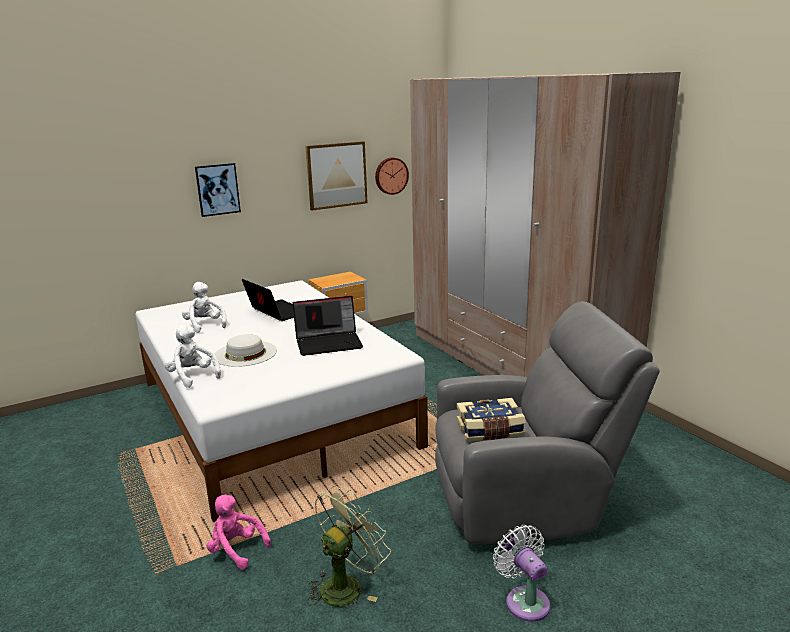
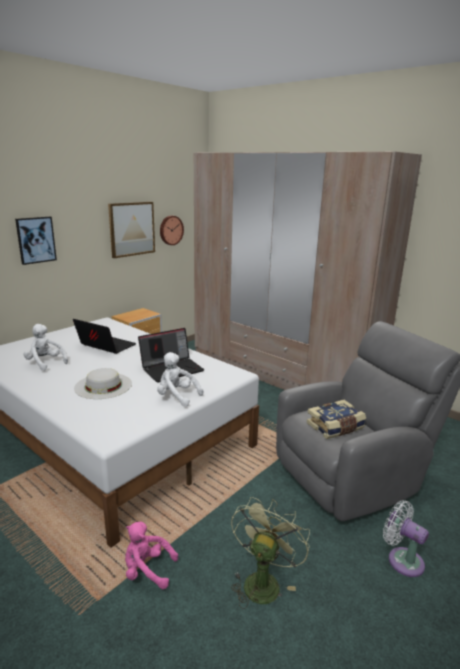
camera: 20 degrees left, 0 degrees up
white plush toy [164,325,221,388] -> white plush toy moved to [157,352,203,407]

